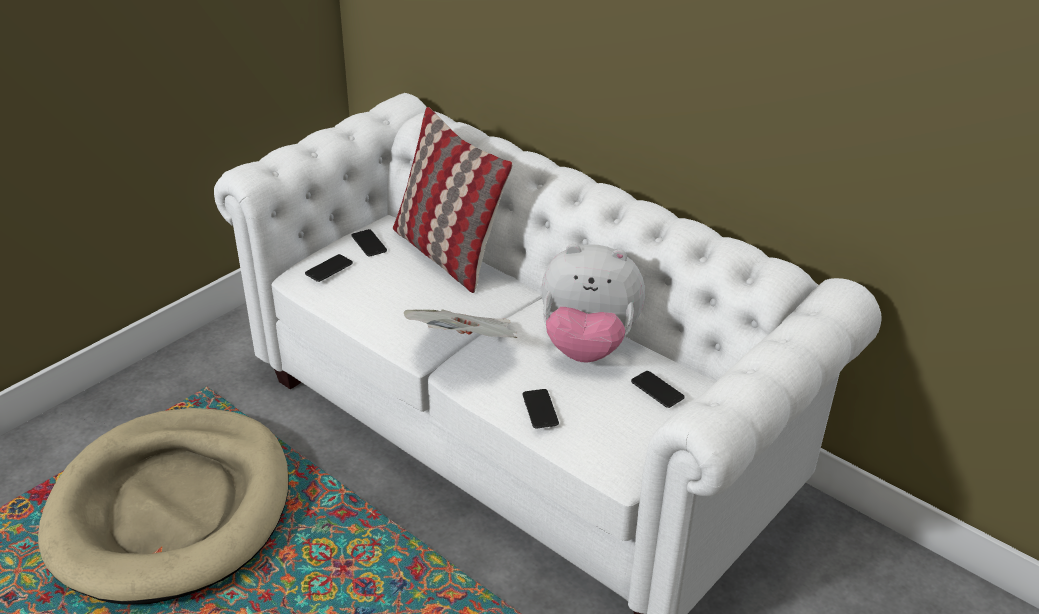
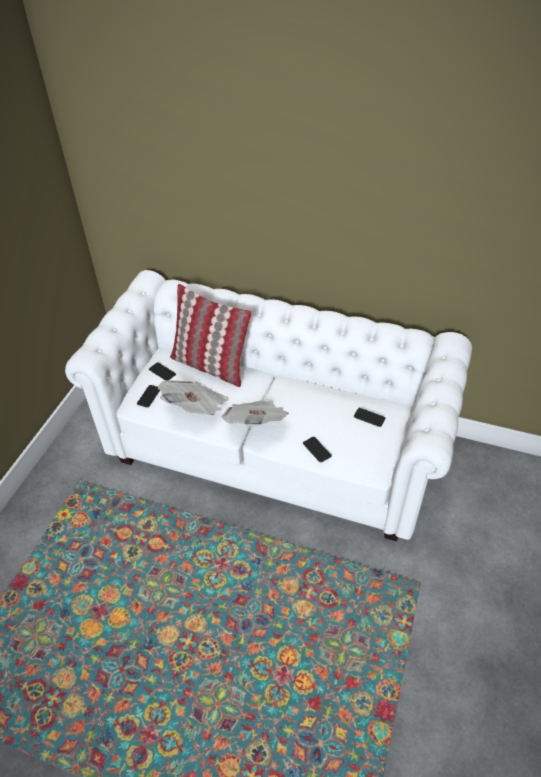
camera: 20 degrees left, 10 degrees up
beige dog bed [38,408,289,605] -> none
plush toy [542,244,645,362] -> none
none -> newspaper [158,380,229,415]

